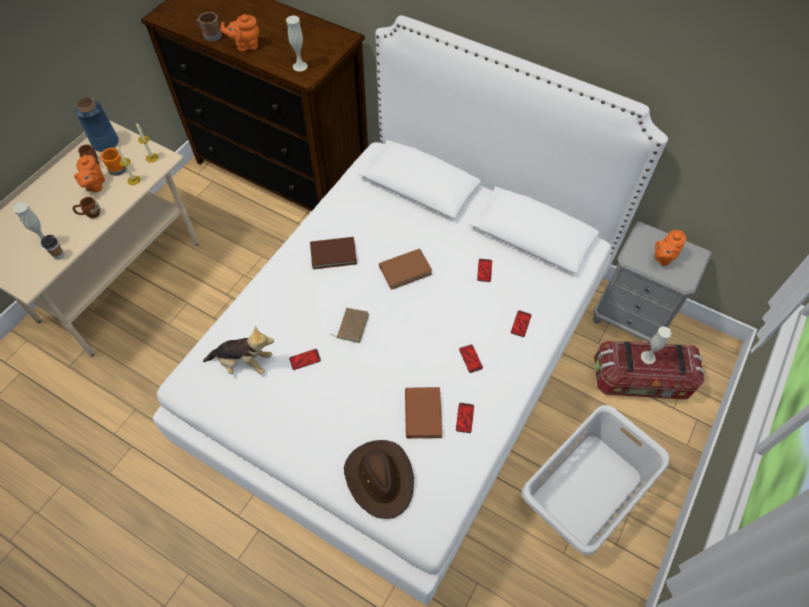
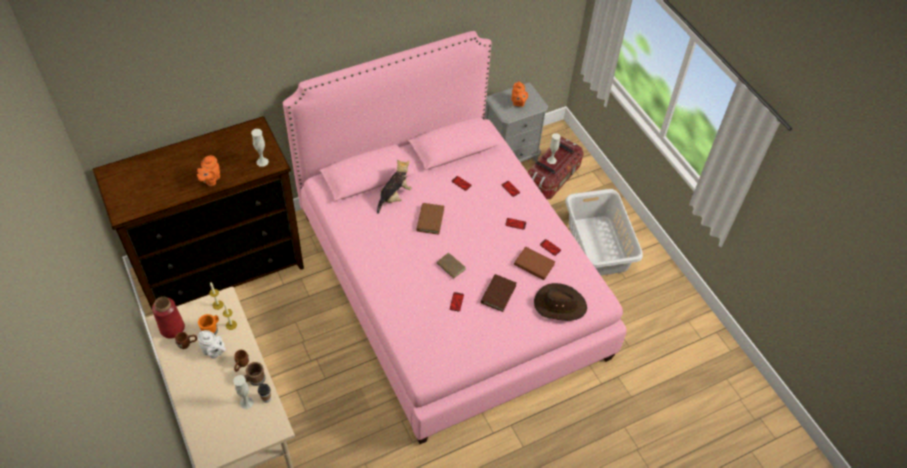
camera: 60 degrees left, 5 degrees down
orange teapot [74,154,105,193] -> white teapot [198,330,226,359]
blue vase [75,97,119,152] -> red vase [152,297,185,338]
white bed [153,15,668,605] -> pink bed [283,31,627,444]
brown mug [196,12,222,42] -> brown mug moved to [244,362,266,386]
plush toy [203,326,274,374] -> plush toy moved to [377,160,412,214]
brown book [310,237,357,269] -> brown book moved to [481,274,517,312]

